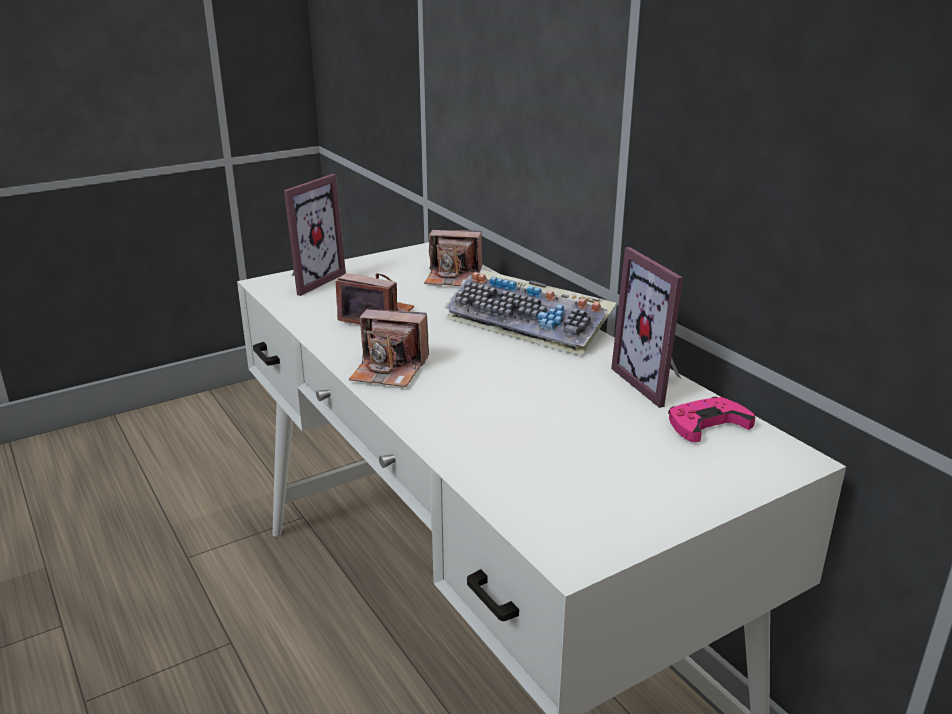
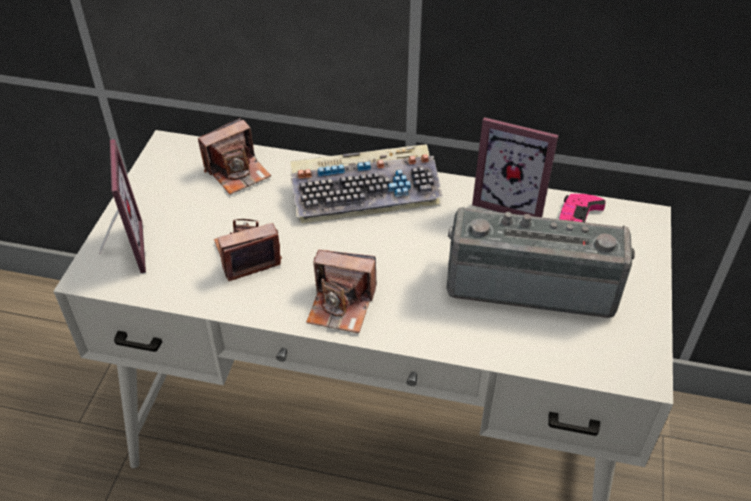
camera: 45 degrees left, 20 degrees up
camera [349,309,429,387] -> camera turned 45 degrees clockwise [306,250,377,333]
none -> radio [446,207,635,318]

